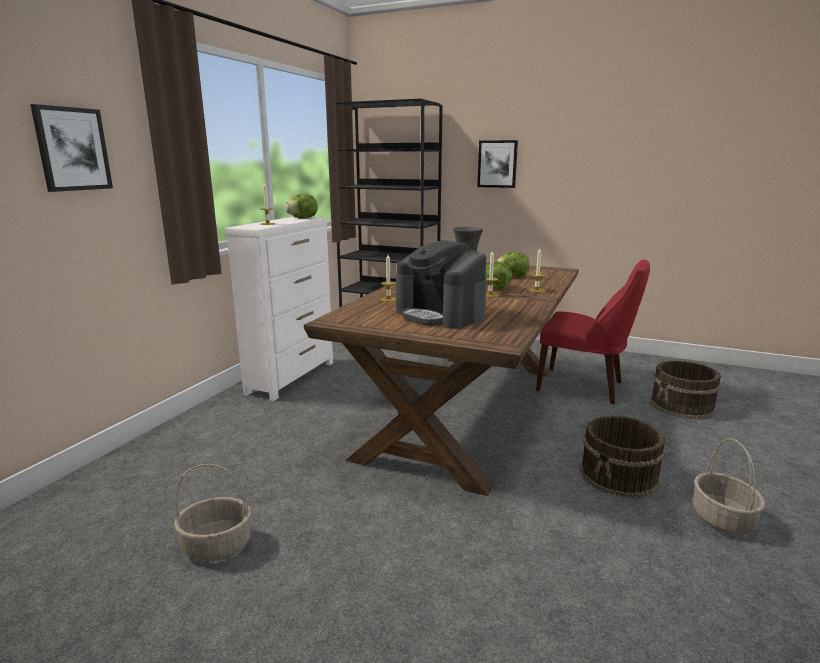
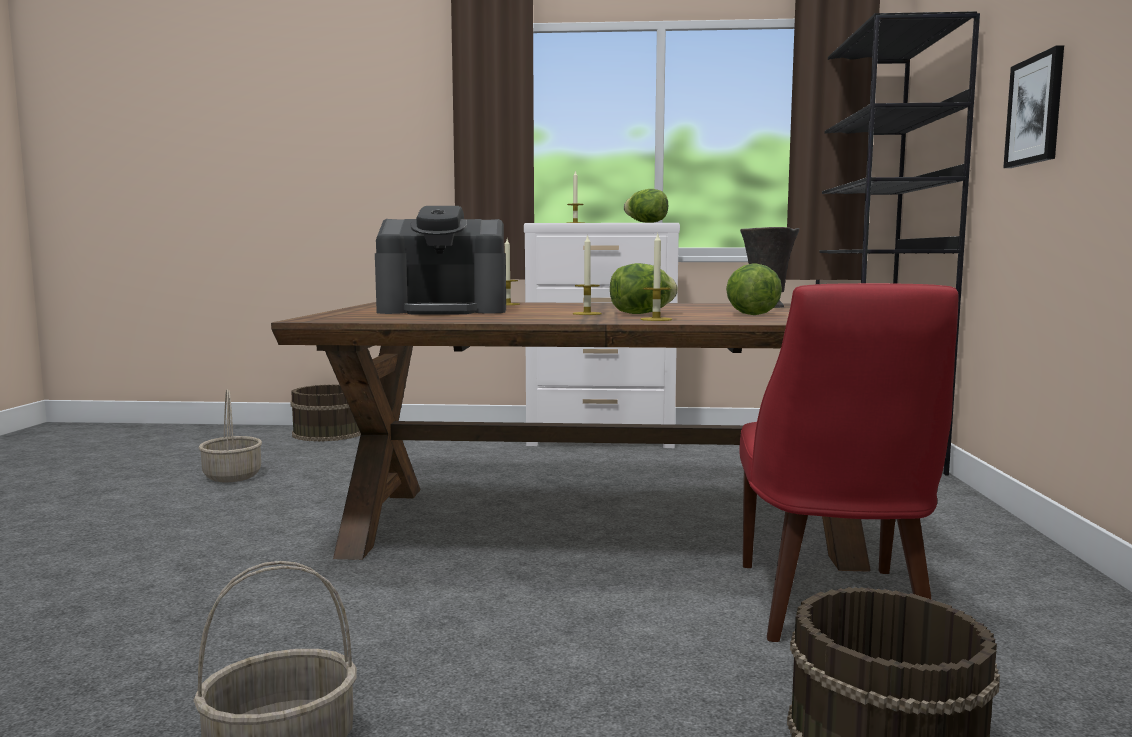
camera: 70 degrees right, 10 degrees down
picture [30,104,113,192] -> none
coffee machine [396,241,487,329] -> coffee machine turned 120 degrees counterclockwise [375,206,506,315]
brown bucket [580,415,666,498] -> brown bucket moved to [291,384,361,442]

